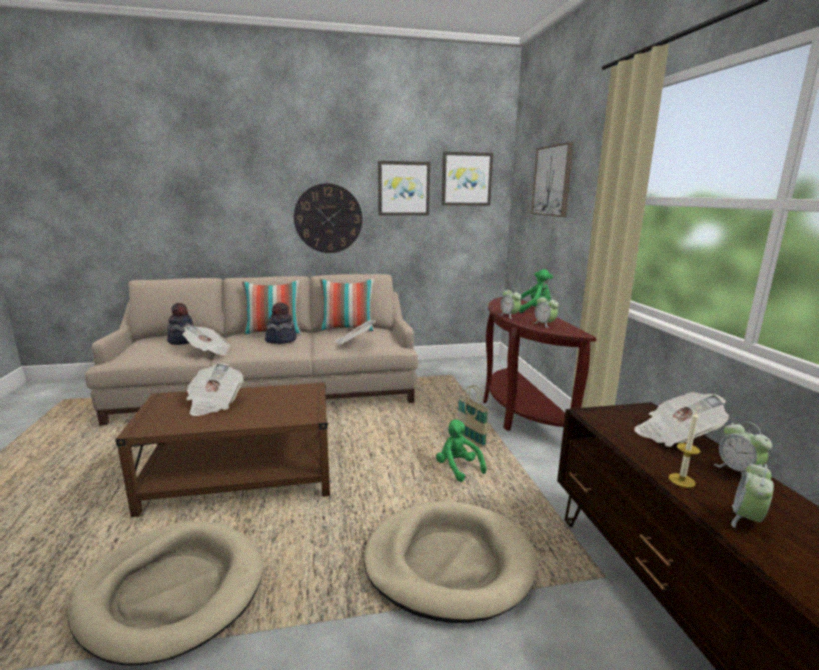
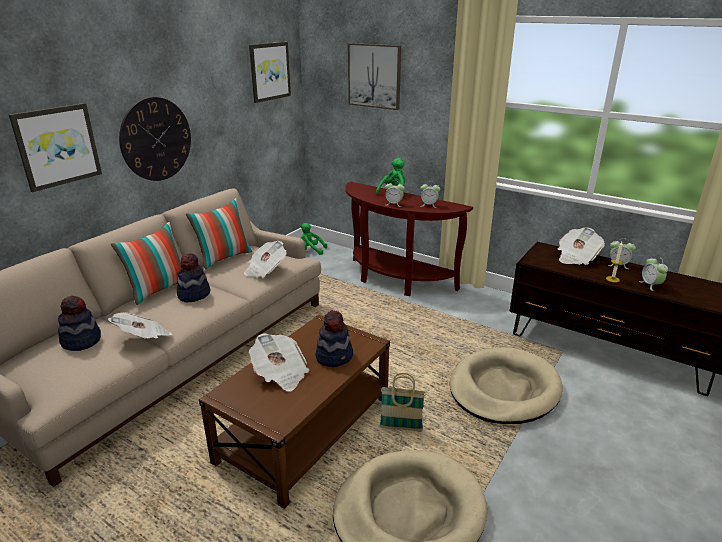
camera: 45 degrees left, 10 degrees up
picture [378,161,430,216] -> picture moved to [9,103,102,192]
green plush toy [436,419,487,482] -> green plush toy moved to [300,223,327,255]
basket [458,385,489,448] -> basket moved to [380,373,426,432]
none -> hat [315,310,353,367]

